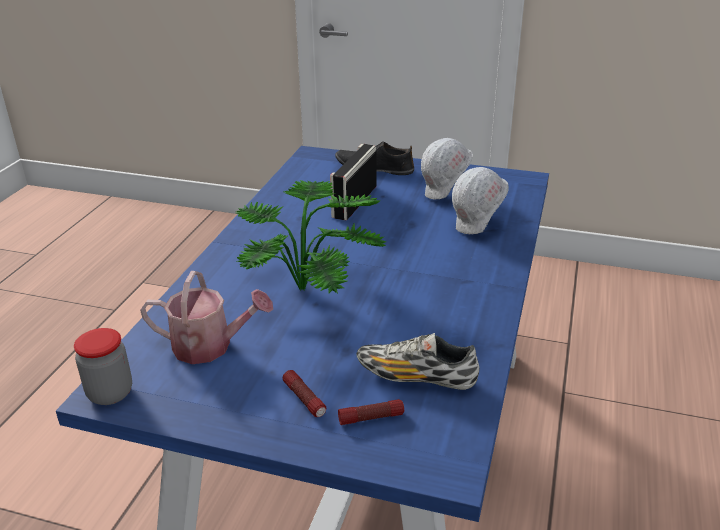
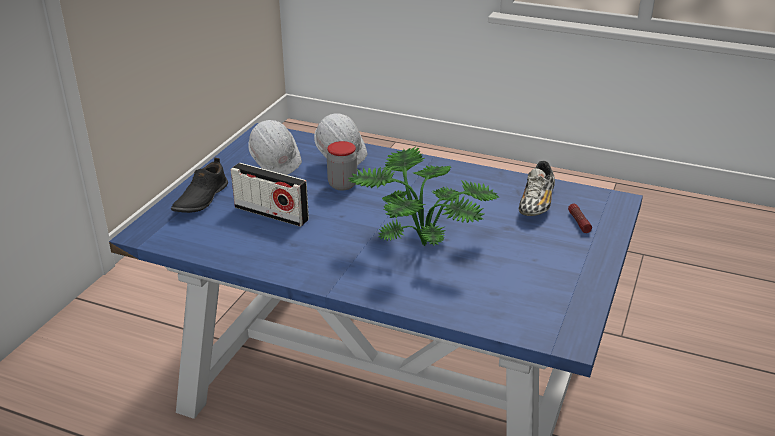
camera: 85 degrees left, 0 degrees up
jar [74,328,132,405] -> jar moved to [327,141,357,191]
watering can [140,271,273,364] -> none
flashlight [282,370,326,417] -> none

